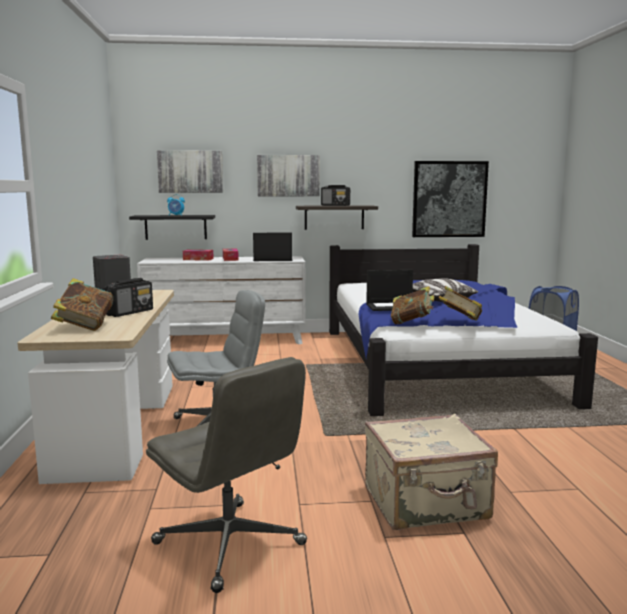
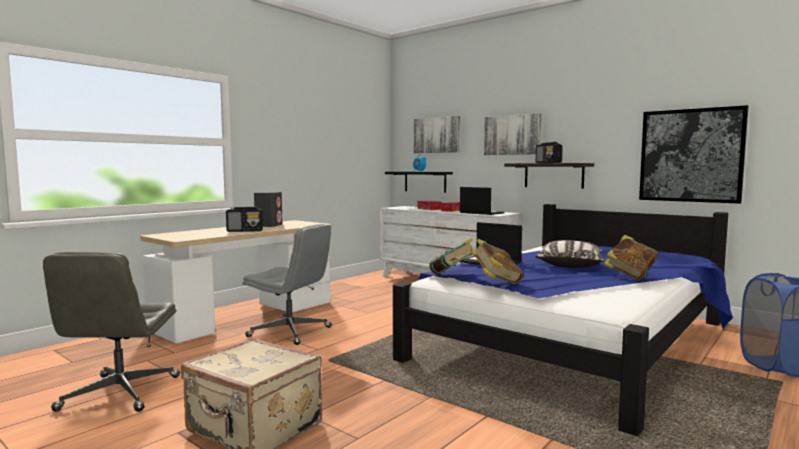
camera: 45 degrees right, 5 degrees down
book [51,278,113,331] -> book moved to [603,235,658,280]

